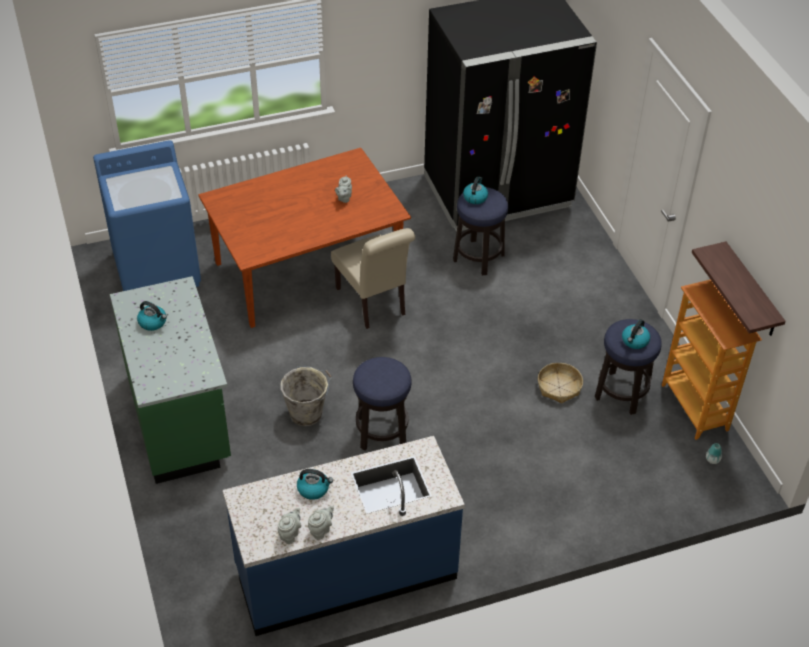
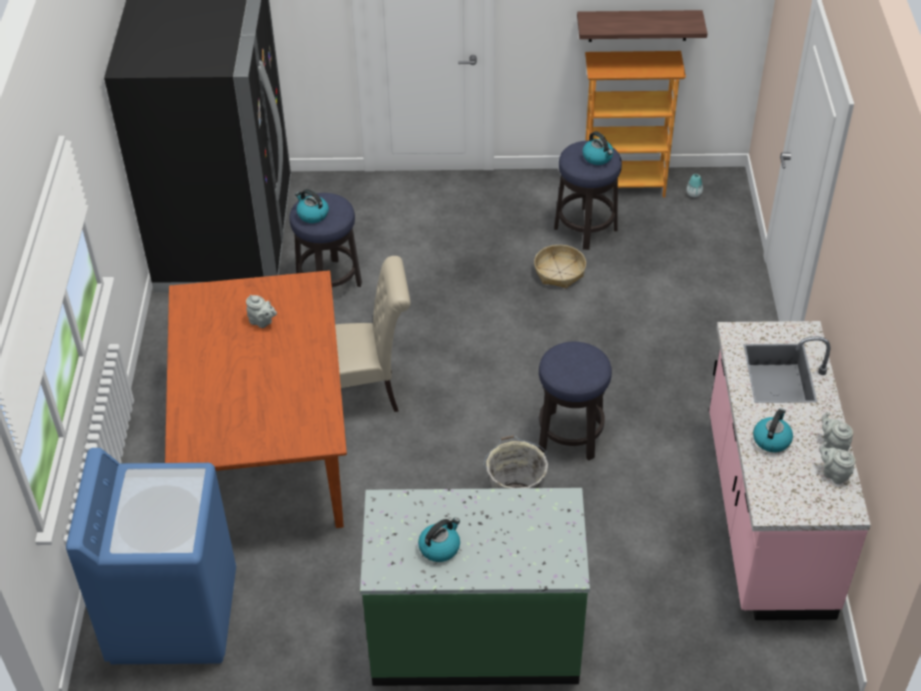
camera: 70 degrees left, 0 degrees up
blue counter [223,436,465,636] -> pink counter [709,321,871,620]

